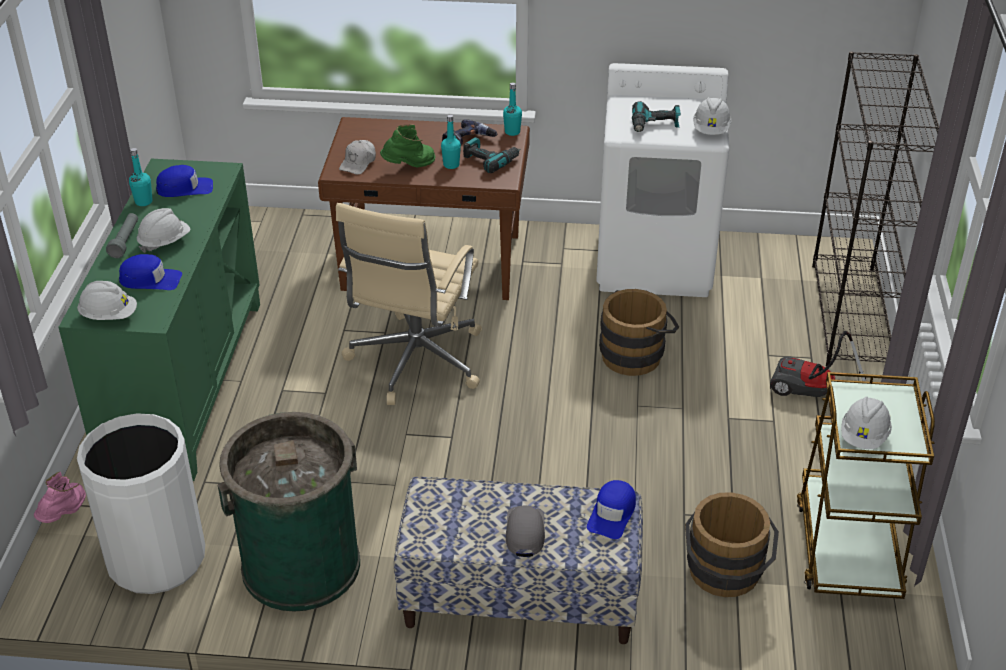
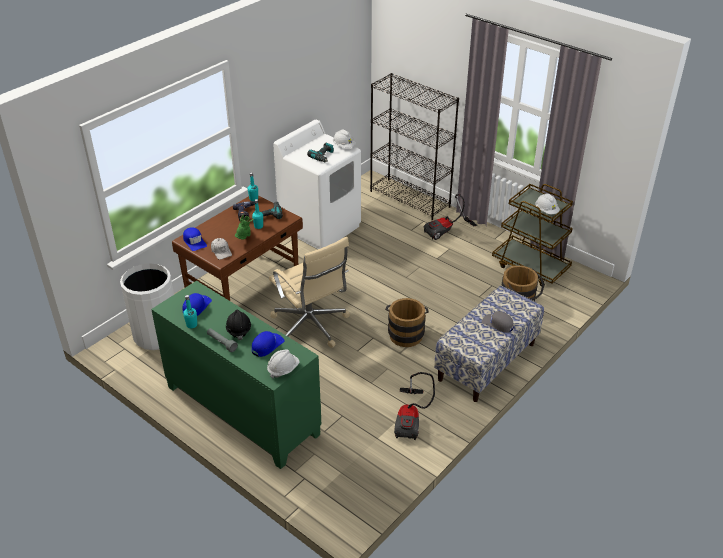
camera: 55 degrees left, 0 degrees up
pink boot [34,472,86,523] -> none
white trash can [77,413,205,594] -> white trash can moved to [120,263,174,350]
white hard hat [137,208,191,253] -> black hard hat [226,310,251,340]
green trash can [218,412,360,611] -> vacuum cleaner [394,372,435,440]
blue cap [587,480,636,539] -> blue cap moved to [183,227,207,251]
brown bucket [599,289,679,376] -> brown bucket moved to [385,298,429,347]

